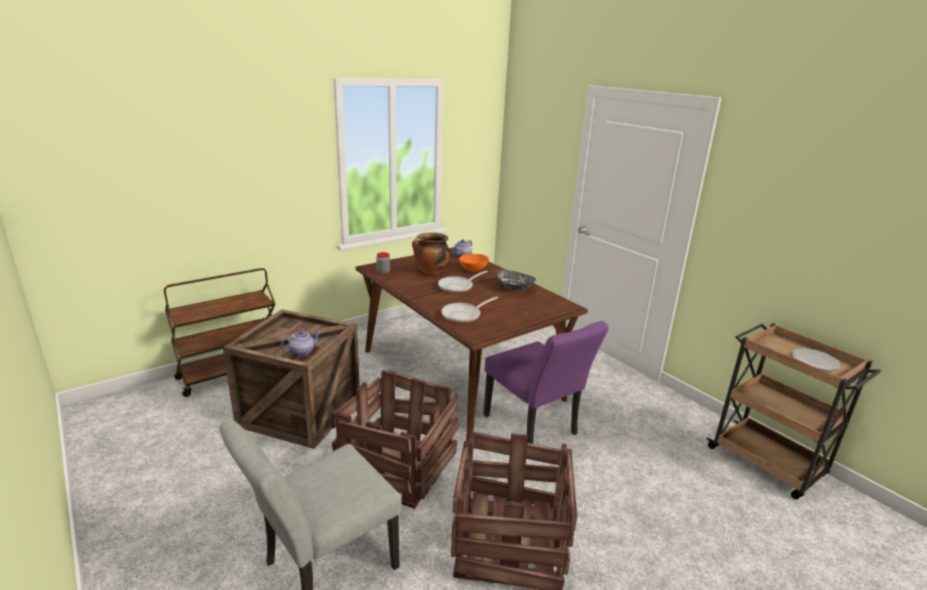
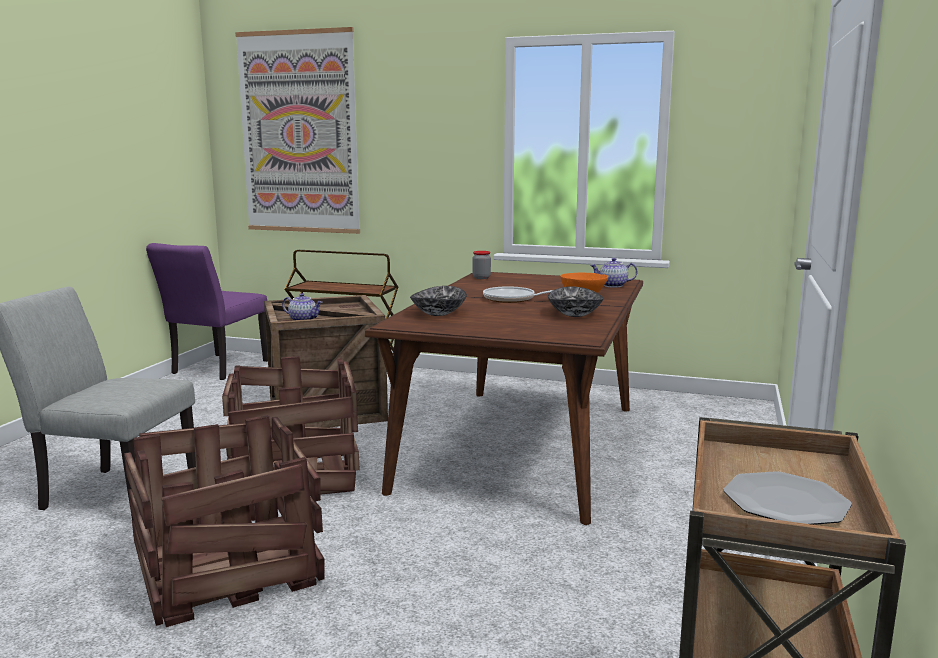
camera: 55 degrees right, 10 degrees down
cooking pot [412,233,450,275] -> none
frying pan [441,296,498,323] -> bowl [410,286,467,316]
purple chair [484,321,609,444] -> purple chair moved to [146,243,268,380]
none -> picture [235,27,360,234]

